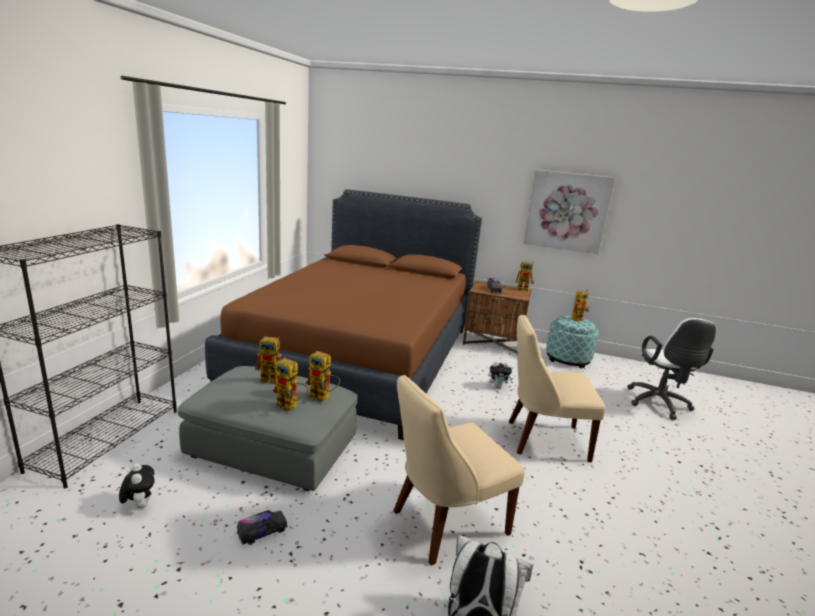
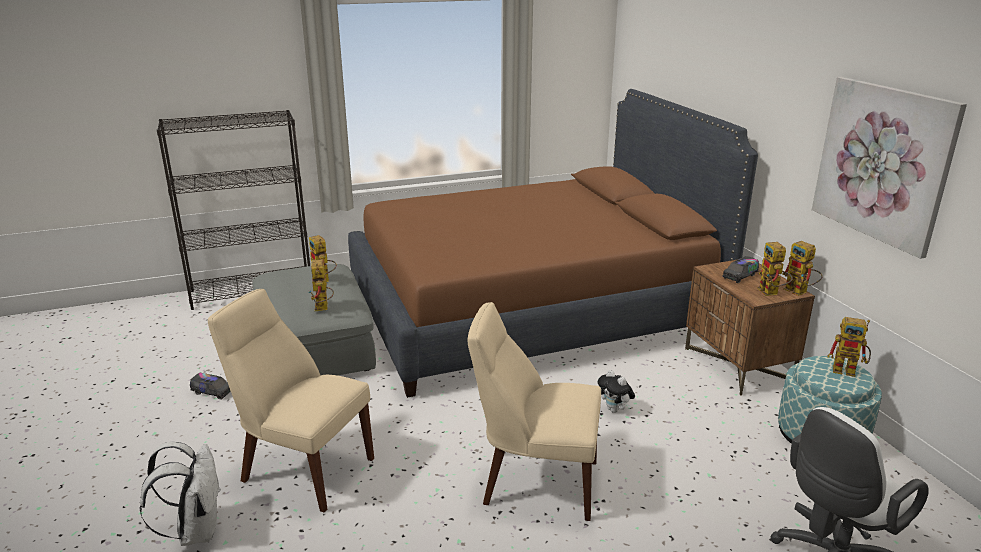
camera: 55 degrees right, 5 degrees up
plush toy [119,463,155,508] -> none
toy robot [272,358,308,412] -> toy robot moved to [757,242,793,296]
beige chair [509,315,606,462] -> beige chair turned 45 degrees counterclockwise [468,302,601,521]

